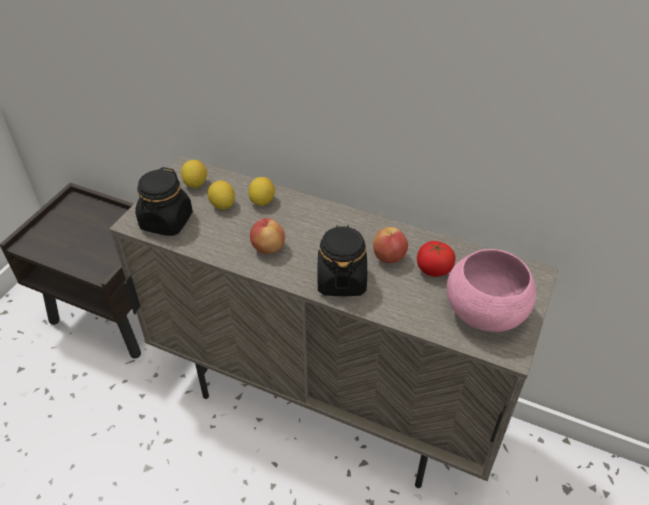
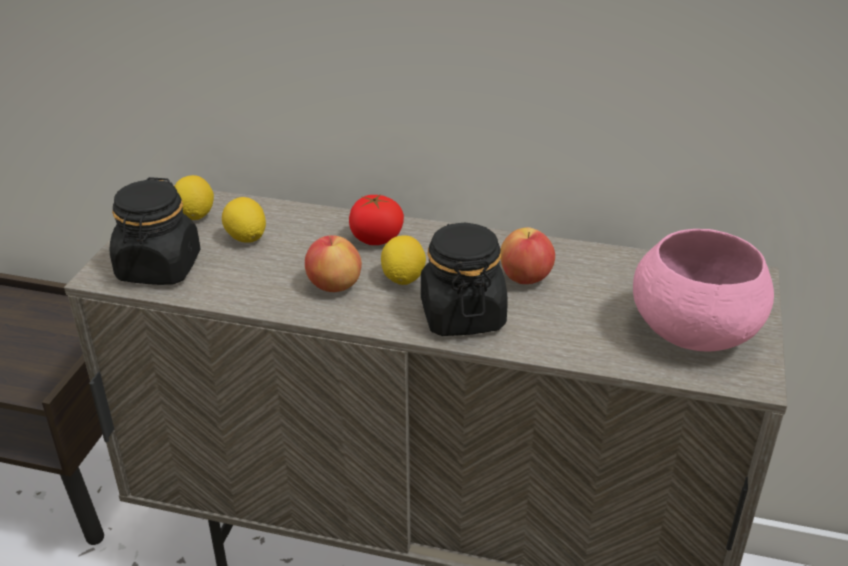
camera: 10 degrees left, 10 degrees down
lemon [248,177,275,206] -> lemon moved to [381,236,426,285]
tomato [417,241,455,277] -> tomato moved to [349,194,404,245]

